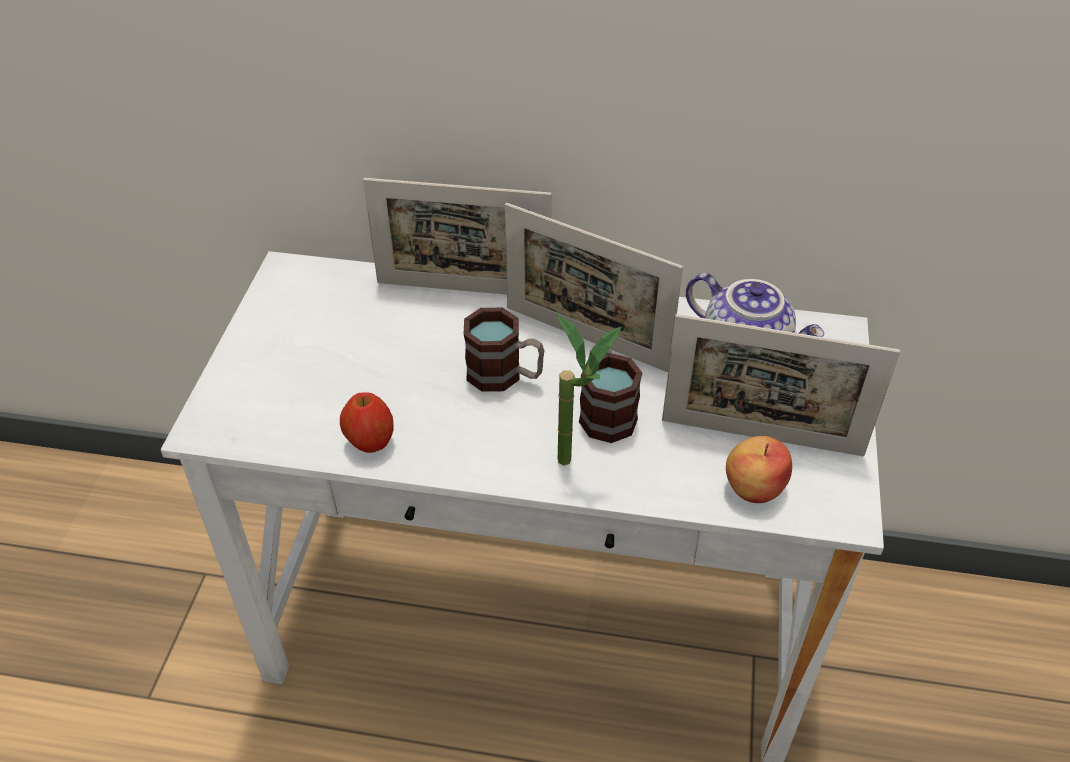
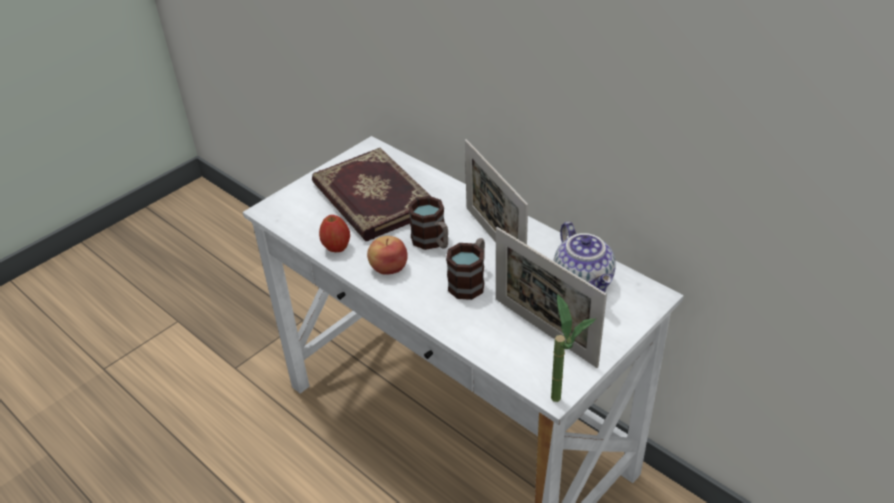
camera: 35 degrees right, 5 degrees down
picture frame [363,178,551,295] -> none
potted plant [556,314,622,466] -> potted plant moved to [551,294,596,402]
apple [726,436,792,503] -> apple moved to [367,236,408,275]
none -> book [312,148,431,241]

